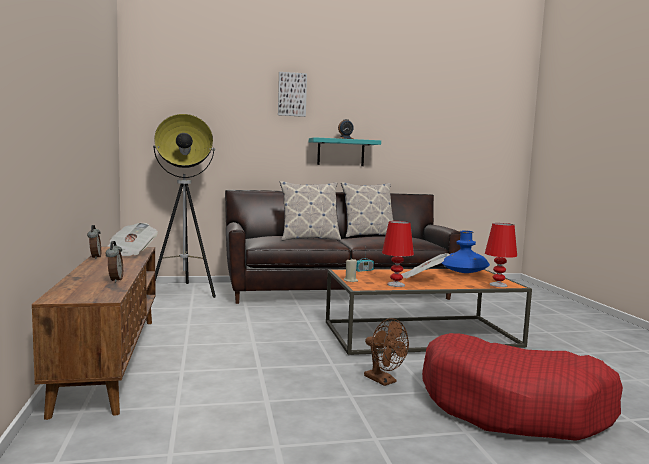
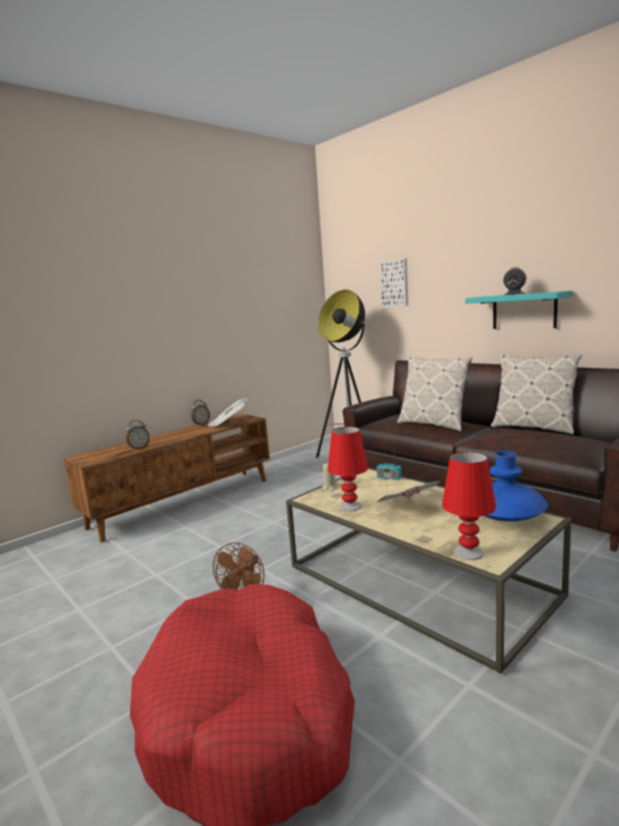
camera: 60 degrees right, 5 degrees up
picture [278,72,307,117] -> picture moved to [380,259,408,307]
orange coffee table [326,268,532,356] -> beige coffee table [286,468,571,673]

